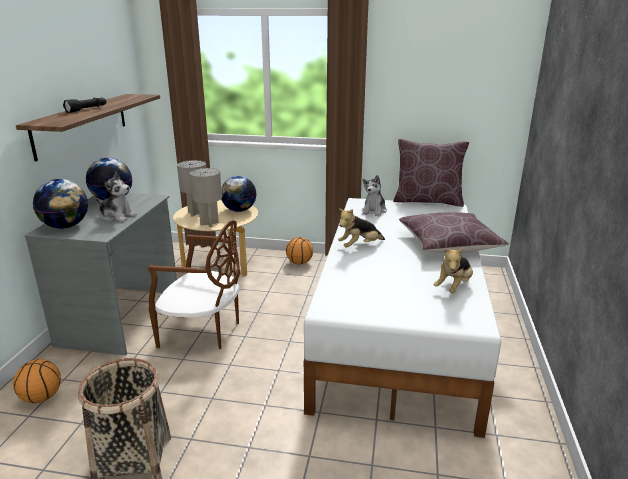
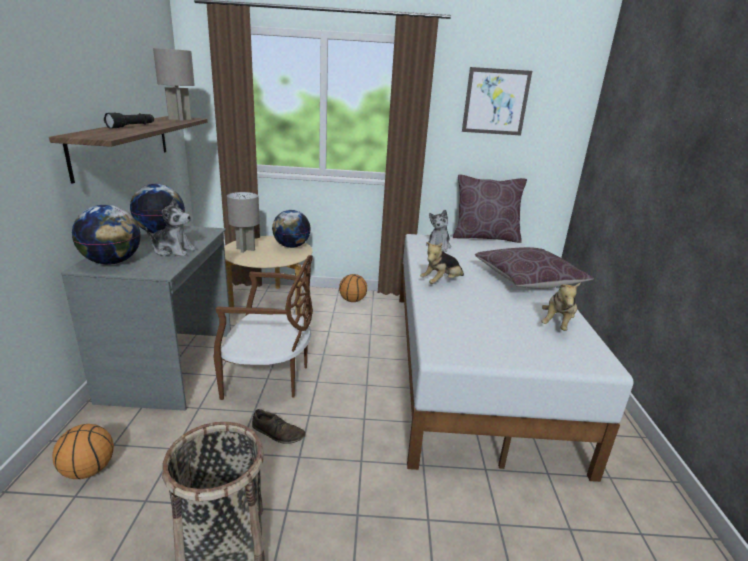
camera: 10 degrees left, 0 degrees up
grey table lamp [190,168,222,227] -> grey table lamp moved to [153,48,195,121]
none -> brown shoe [252,409,305,444]
none -> picture [462,67,532,135]

